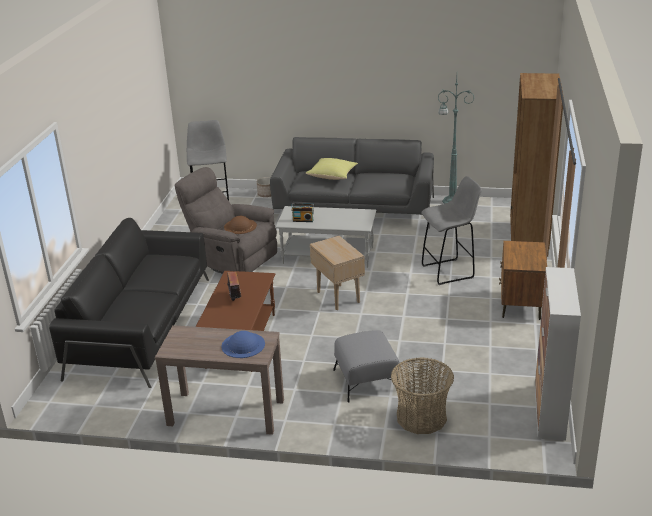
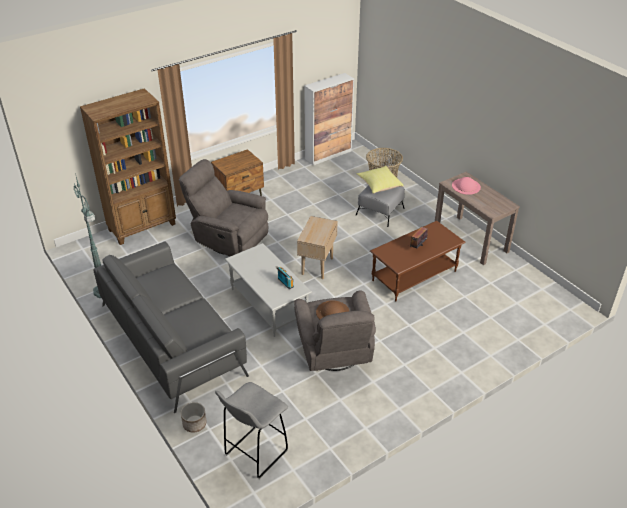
camera: 135 degrees left, 10 degrees up
black sofa [49,218,209,388] -> none
blue hat [221,331,265,358] -> pink hat [452,177,481,195]
yellow pillow [306,158,358,180] -> yellow pillow moved to [357,166,404,194]
grey stool [421,176,482,285] -> grey armchair [179,159,268,256]

